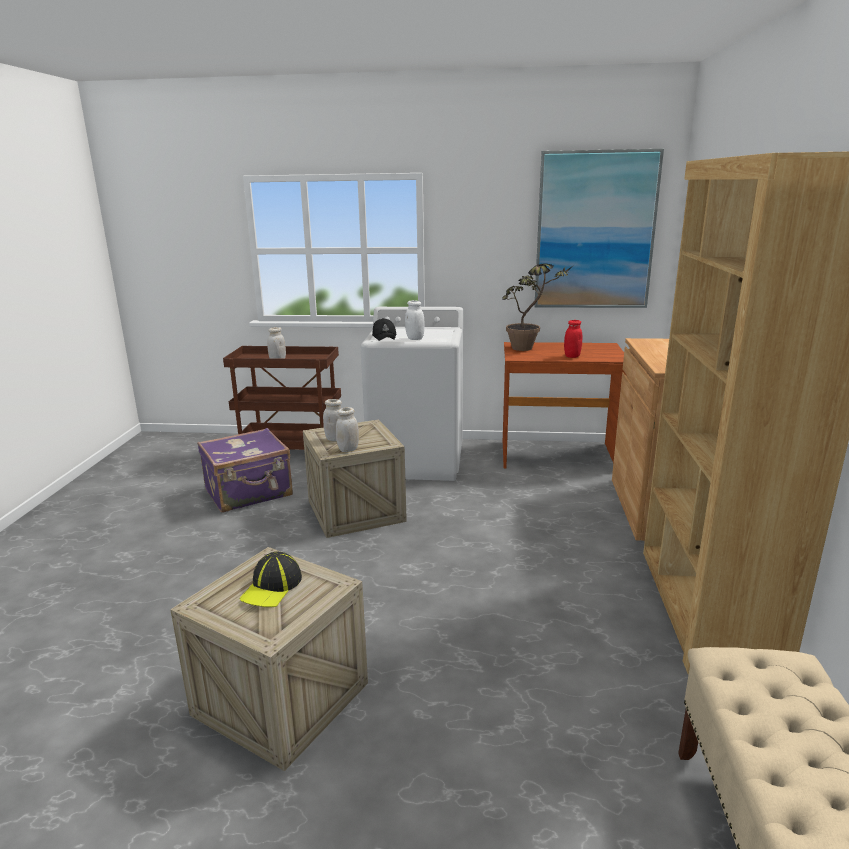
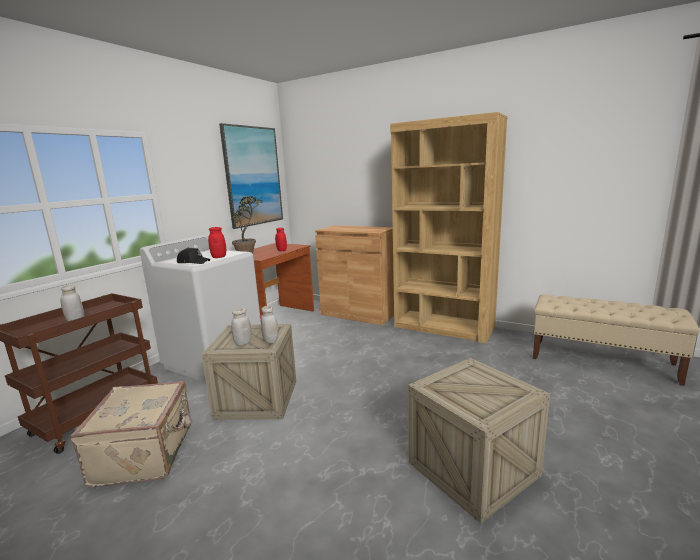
camera: 65 degrees left, 5 degrees down
purple suitcase [197,428,293,513] -> beige suitcase [70,381,192,487]
cap [240,552,302,607] -> none
white jar [405,300,425,340] -> red jar [208,227,226,258]

